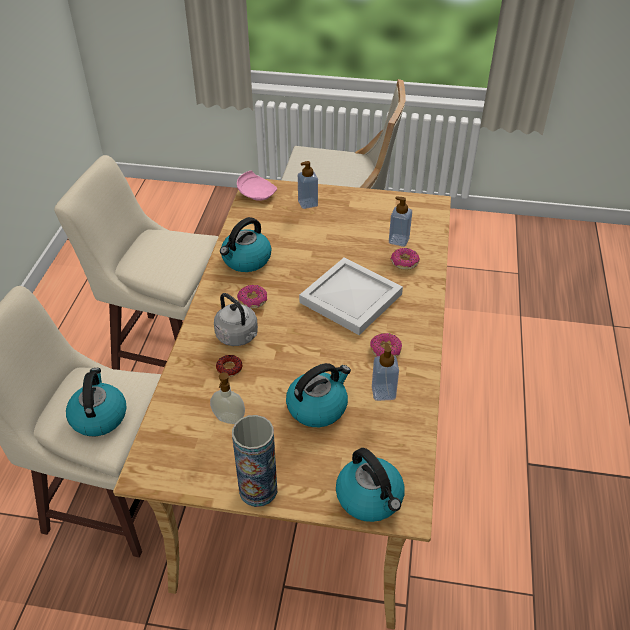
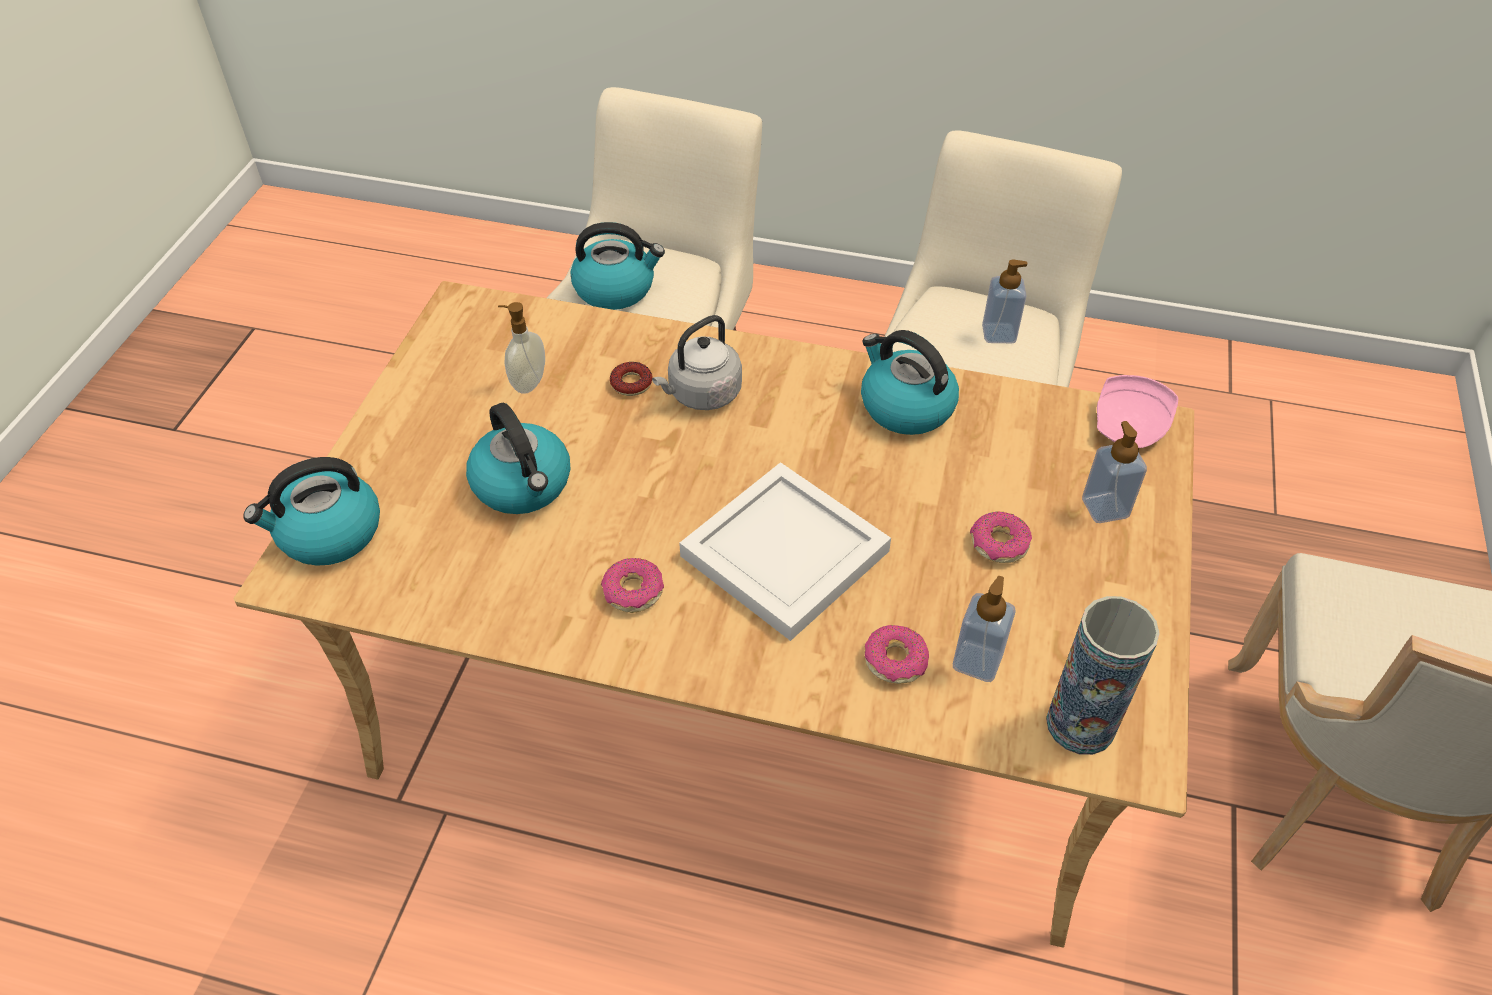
camera: 95 degrees right, 5 degrees up
vase [232,415,277,507] -> vase moved to [1046,596,1160,755]
donut [237,285,267,309] -> donut moved to [970,511,1032,563]
soap dispenser [372,343,399,401] -> soap dispenser moved to [982,259,1027,343]

